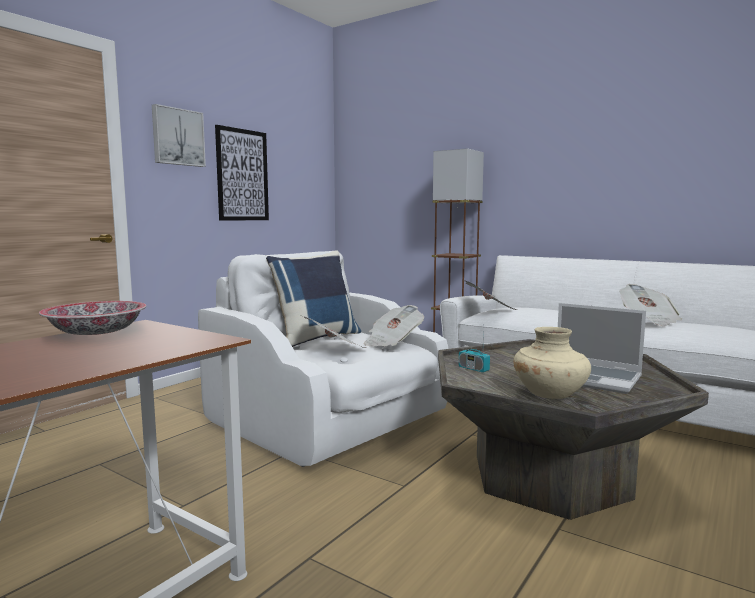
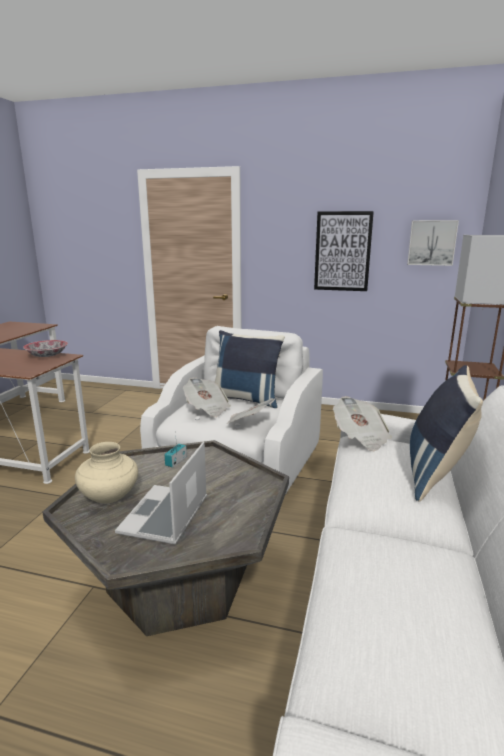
camera: 70 degrees right, 10 degrees up
picture [152,104,206,167] -> picture moved to [407,220,459,266]
newspaper [619,284,682,326] -> none
none -> blue pillow [410,365,483,502]

